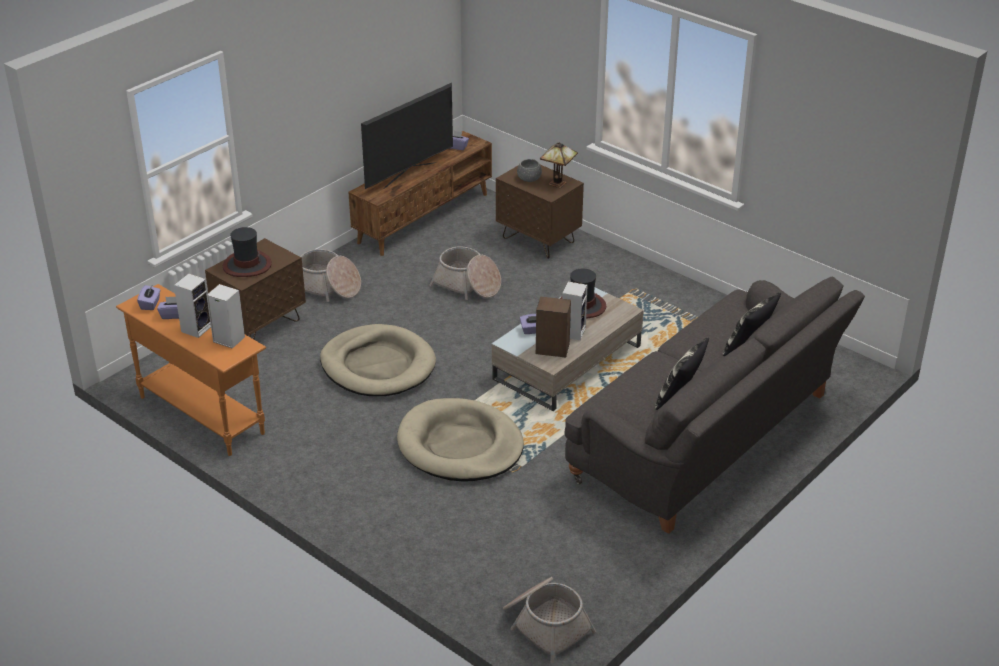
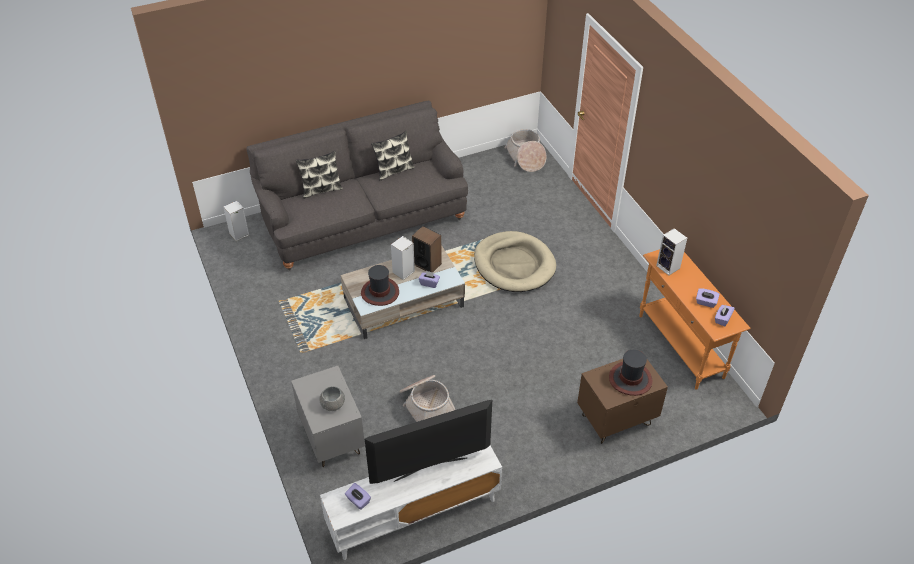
camera: 155 degrees left, 10 degrees up
speaker [174,274,211,338] -> speaker moved to [223,201,249,241]
basket [300,249,361,302] -> none
beige dog bed [320,324,436,396] -> none
brown tv stand [348,131,492,256] -> white tv stand [320,446,502,560]
brown nightstand [496,165,584,259] -> grey nightstand [291,366,365,467]
table lamp [540,142,578,188] -> none

